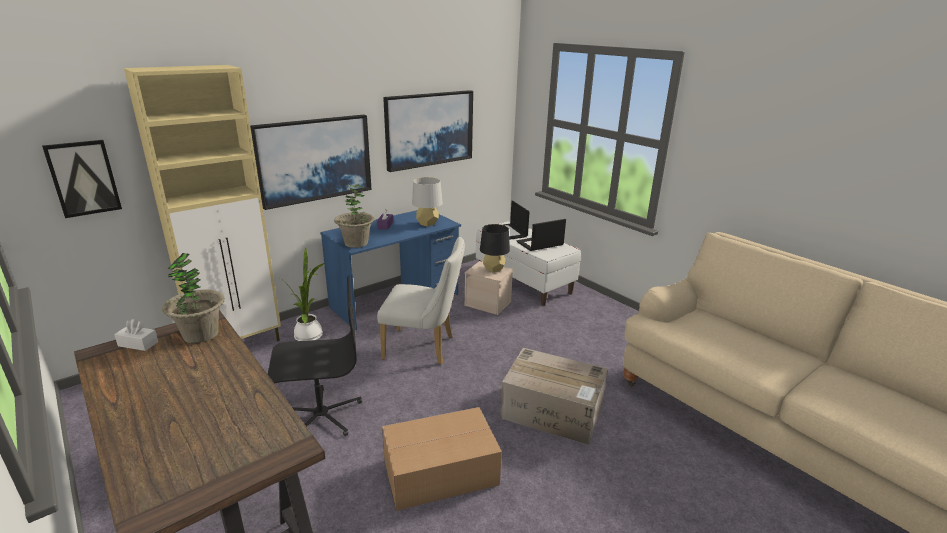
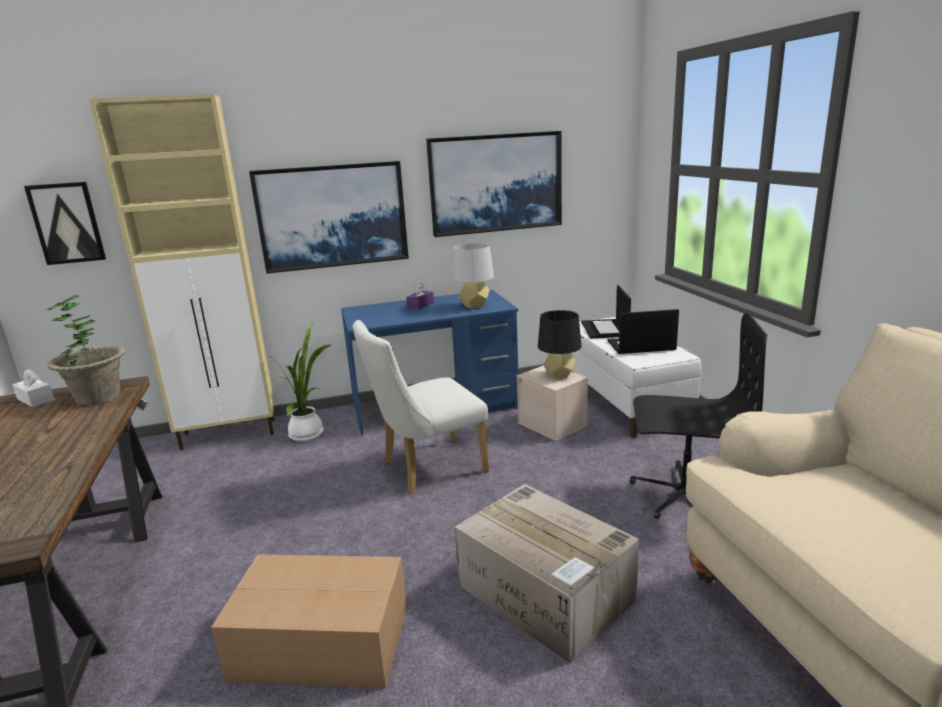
camera: 25 degrees right, 5 degrees down
black office chair [268,276,362,436] -> black office chair moved to [630,313,767,519]
potted plant [334,184,375,248] -> none
white chair [377,237,465,364] -> white chair turned 120 degrees clockwise [353,320,489,494]

